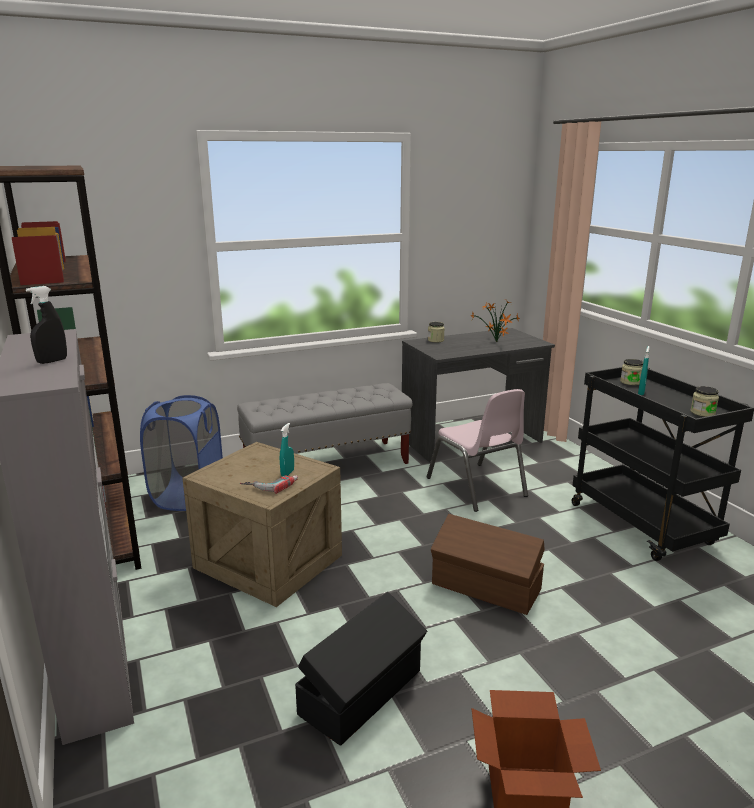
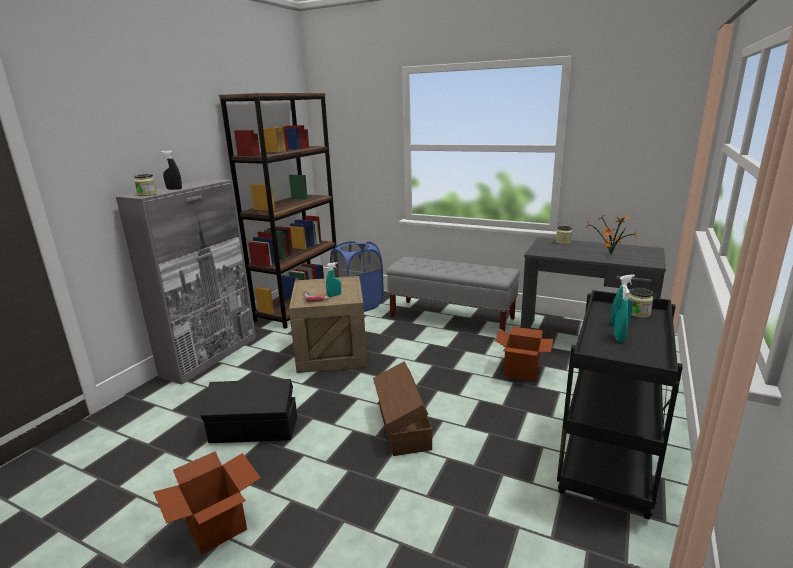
camera: 50 degrees right, 0 degrees up
pink chair [426,389,528,512] -> cardboard box [495,327,553,381]
jar [690,386,719,417] -> jar moved to [134,174,157,196]
none -> turquoise spray bottle [614,284,629,342]

